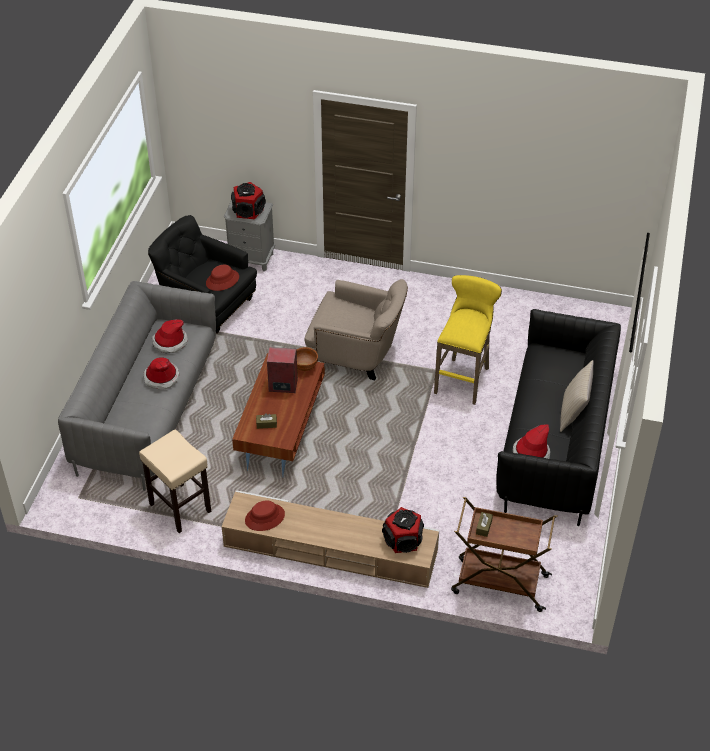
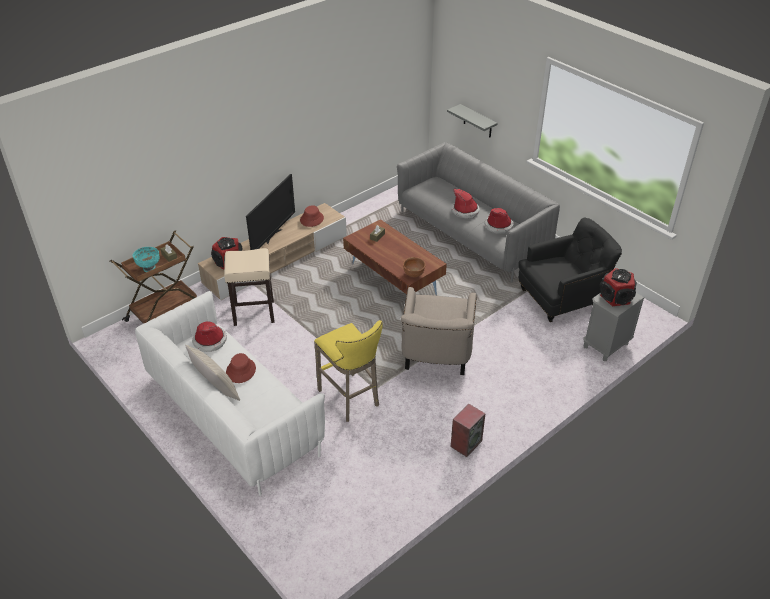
camera: 125 degrees right, 5 degrees down
beige stool [139,430,211,533] -> beige stool moved to [224,248,275,326]
red hat [206,265,239,291] -> red hat moved to [226,353,256,383]
speaker [267,347,298,393] -> speaker moved to [451,404,486,457]
beige armchair [305,279,408,380] -> beige armchair turned 45 degrees counterclockwise [401,287,477,375]
black sofa [496,309,621,526] -> white sofa [135,291,325,496]
none -> turquoise bowl [133,247,160,272]
none -> television [246,174,295,250]
none -> grey shelf [447,104,498,138]

